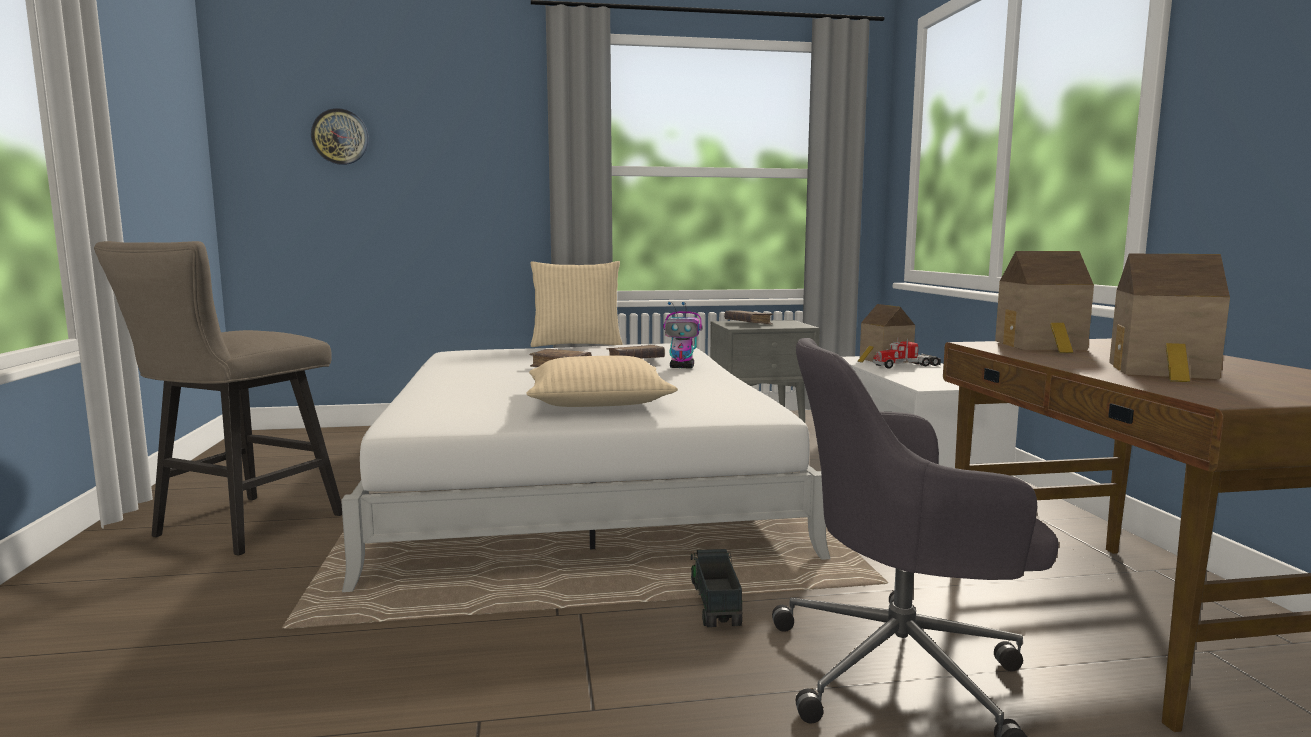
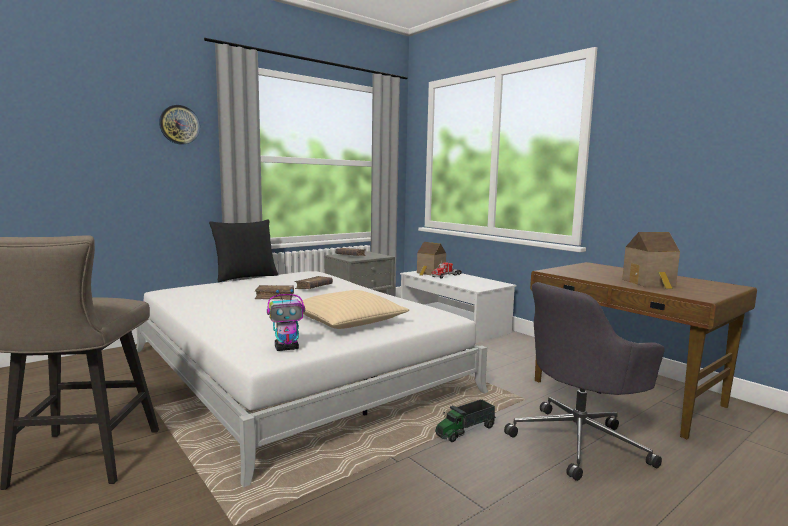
camera: 30 degrees left, 0 degrees up
wall clock [311,108,369,165] -> wall clock moved to [159,105,200,145]
beige pillow [530,261,623,347] -> black pillow [209,219,278,282]
toy robot [663,302,702,368] -> toy robot moved to [267,289,305,351]
toy truck [691,549,743,627] -> toy truck turned 90 degrees counterclockwise [435,400,496,442]
toy house [995,251,1094,353] -> none

